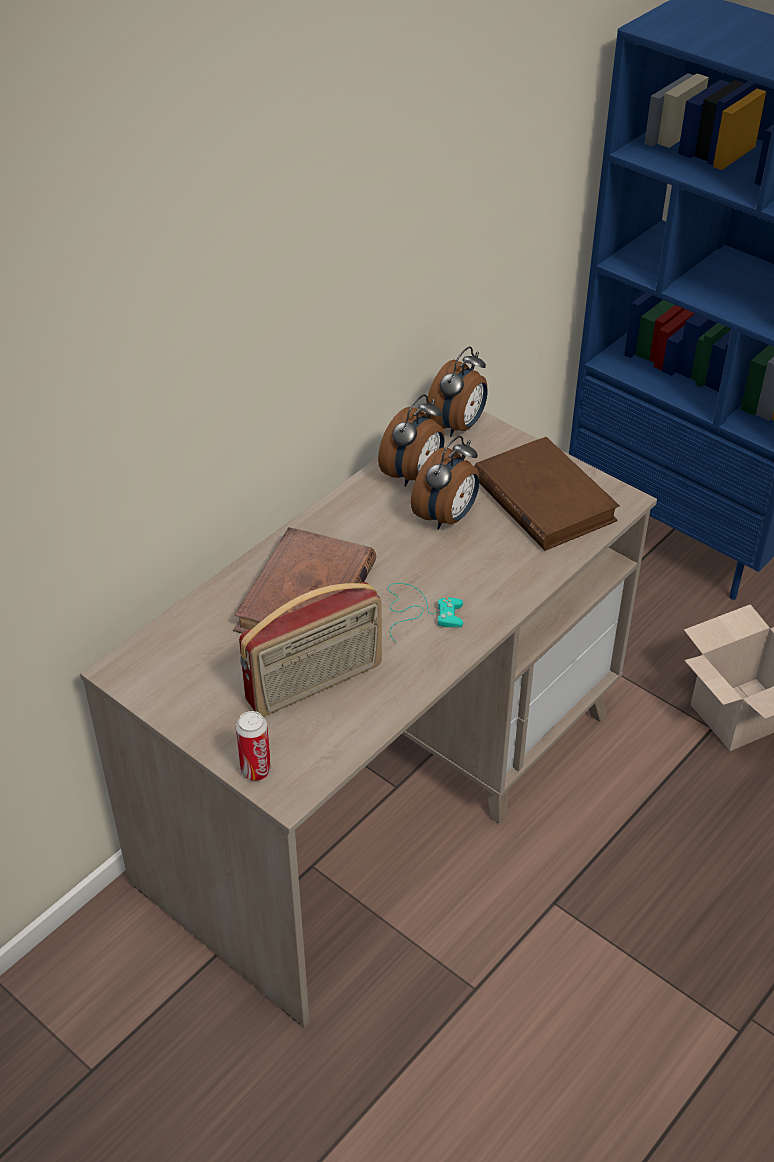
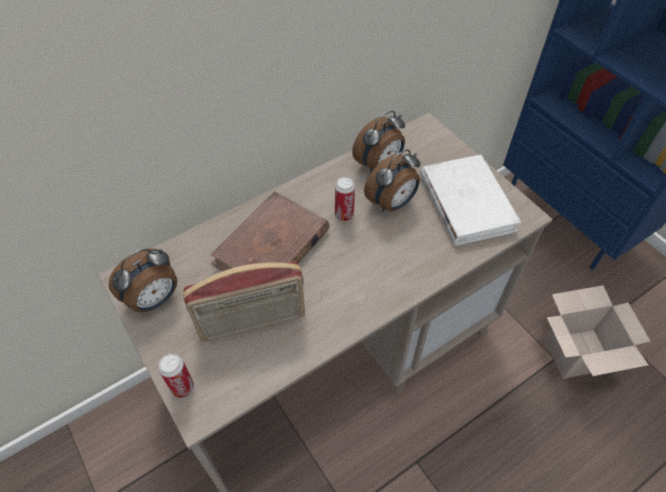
camera: 15 degrees right, 10 degrees up
turquoise game controller [388,583,463,643] -> none
alarm clock [426,347,488,437] -> alarm clock moved to [109,248,177,312]
brown book [474,437,620,551] -> white book [420,155,521,246]
none -> can [335,177,355,221]

